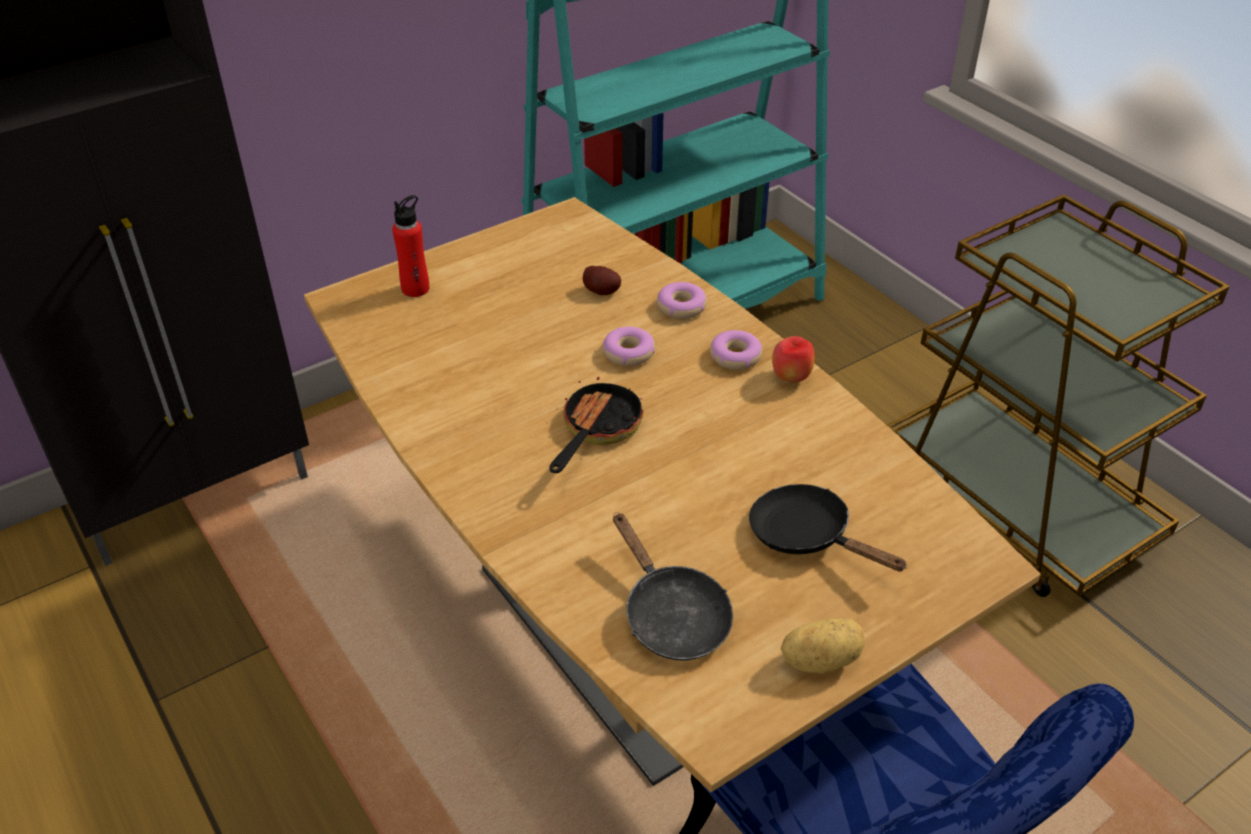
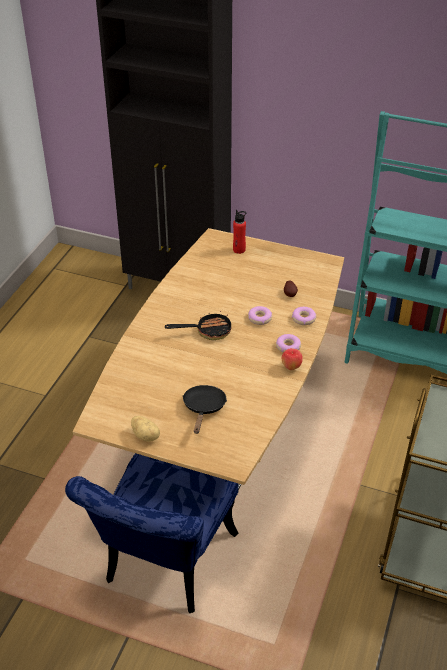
camera: 55 degrees right, 0 degrees up
black frying pan [613,512,733,661] -> none

